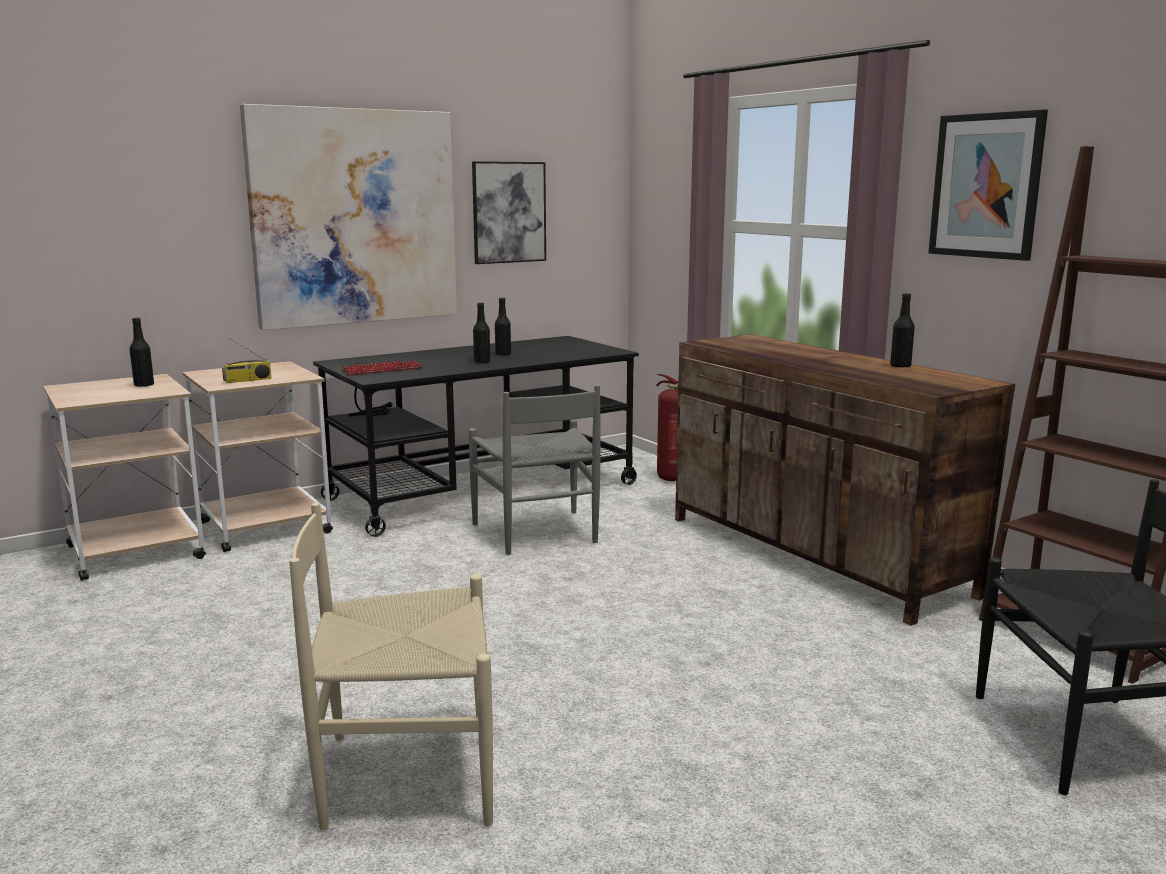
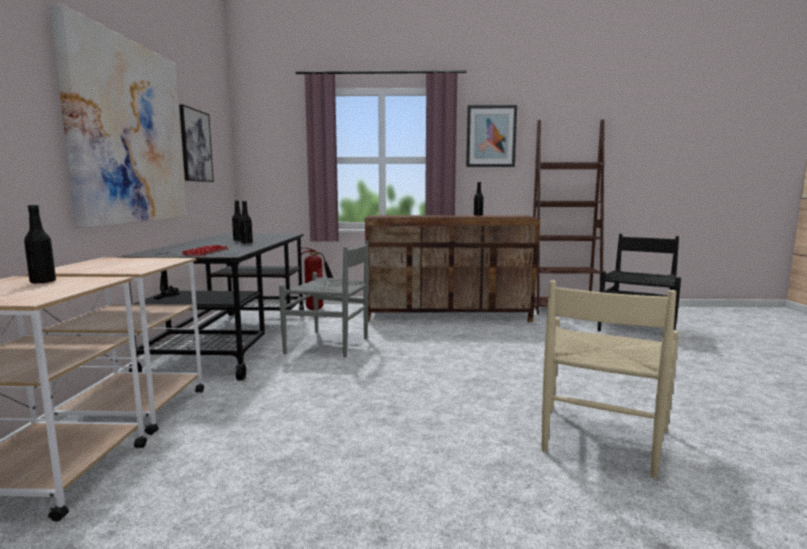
camera: 55 degrees left, 5 degrees down
radio [222,338,271,383] -> none

